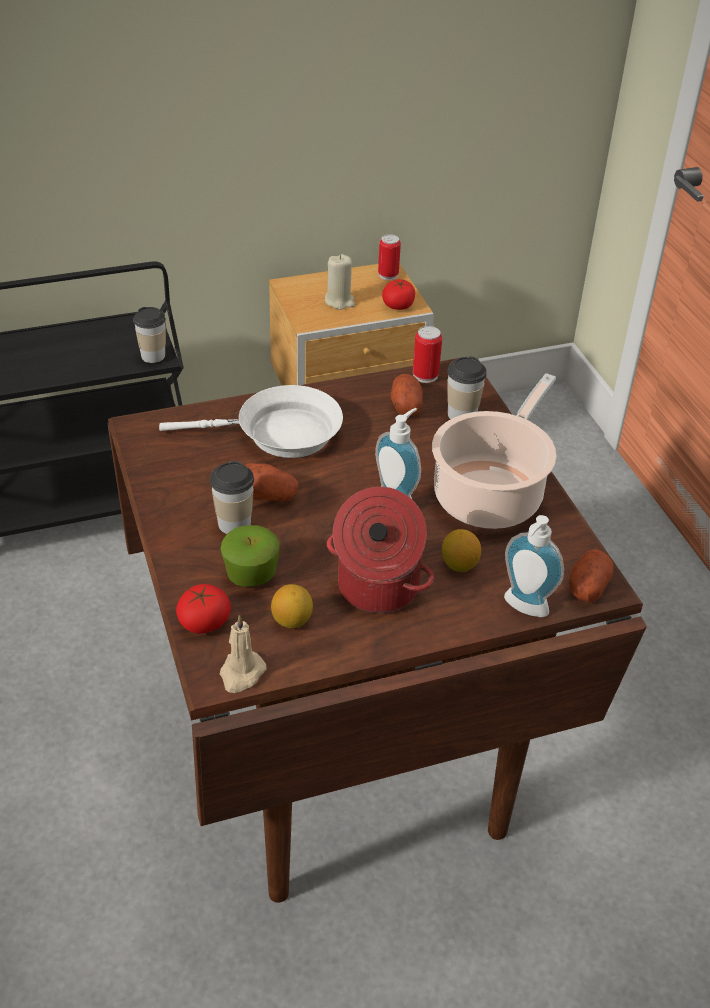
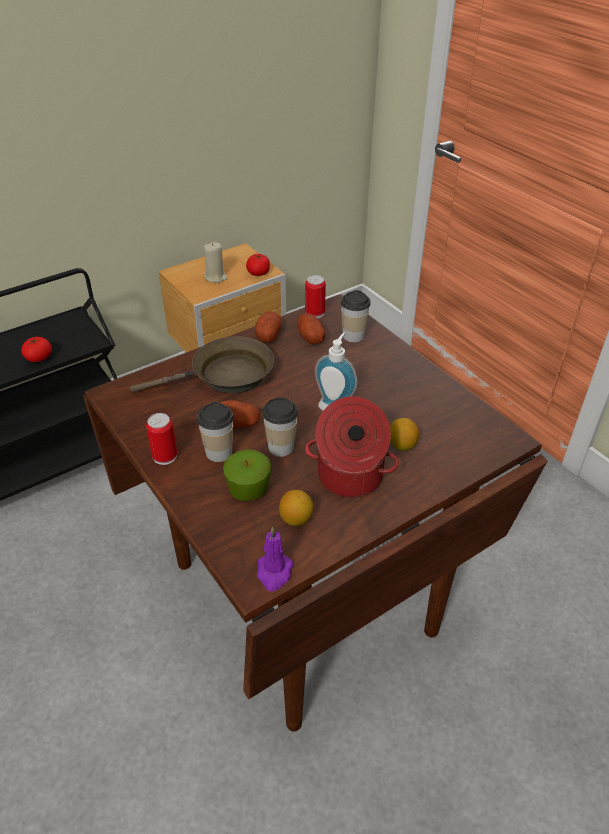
camera: 15 degrees left, 0 degrees up
cup [133,307,166,363] -> cup moved to [262,397,298,457]
white frying pan [159,385,343,458] -> brown frying pan [130,336,274,393]
tomato [176,584,231,634] -> tomato moved to [21,337,52,362]
beige candle [220,614,267,693] -> purple candle [257,526,294,591]
can [378,234,401,280] -> can moved to [146,413,177,465]
cooking pot [432,373,557,529] -> none
soap dispenser [504,515,564,617] -> none
potato [569,549,613,602] -> potato moved to [255,311,282,343]

